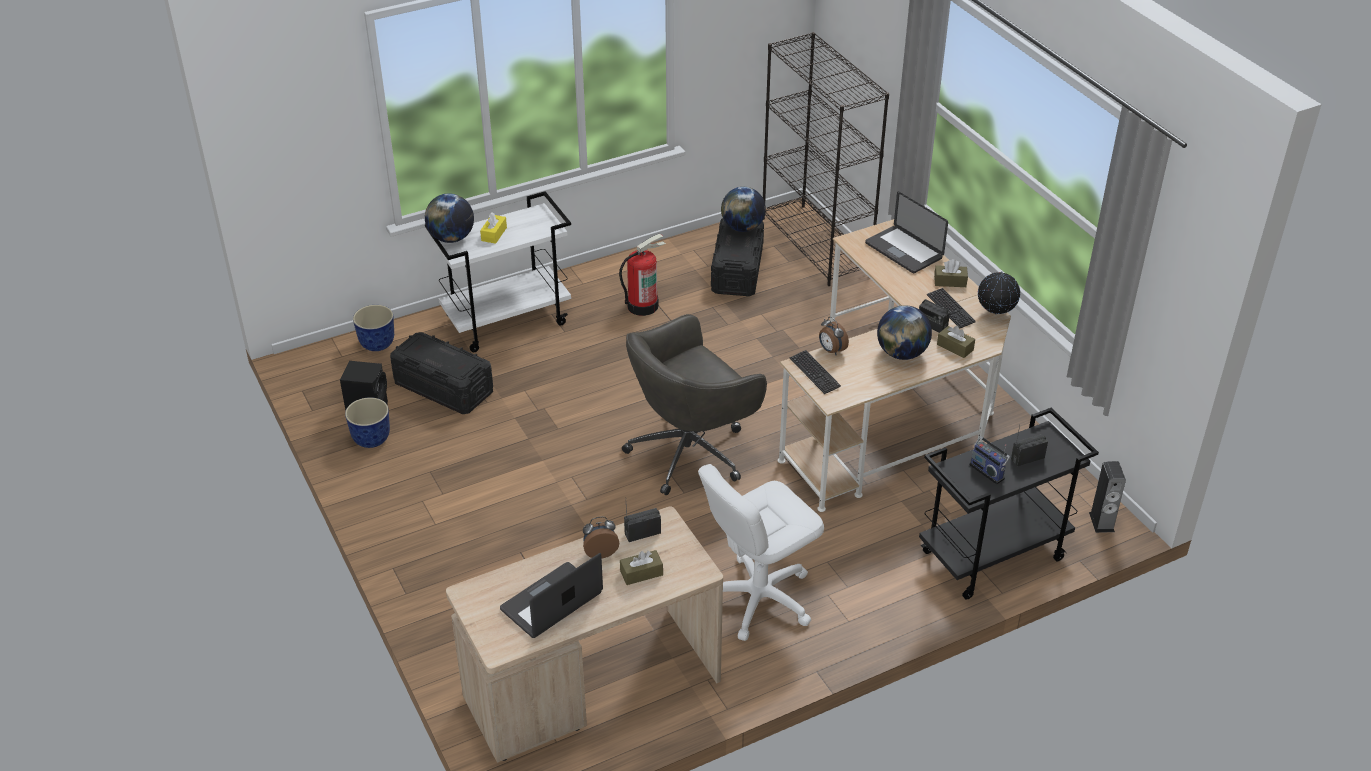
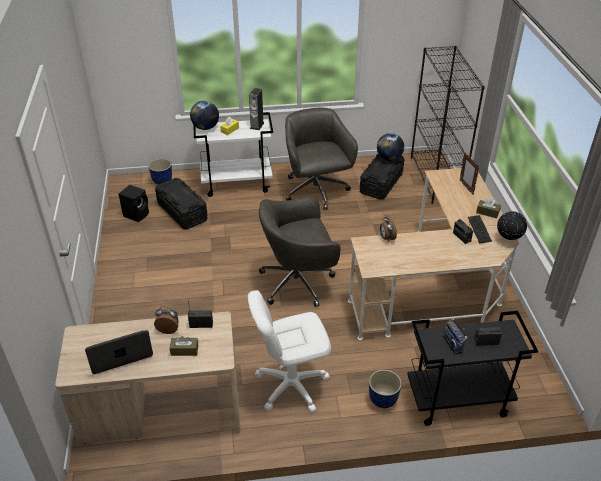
camera: 20 degrees right, 0 degrees up
planter [345,397,390,448] -> planter moved to [369,370,402,408]
fire extinguisher [619,234,666,316] -> grey office chair [285,107,358,210]
keyboard [790,350,841,394] -> none
laptop [865,191,948,273] -> picture frame [460,152,479,195]
globe [877,305,932,360] -> none
brown tissue box [937,326,975,358] -> none
speaker [1089,461,1126,533] -> speaker moved to [249,88,264,130]

